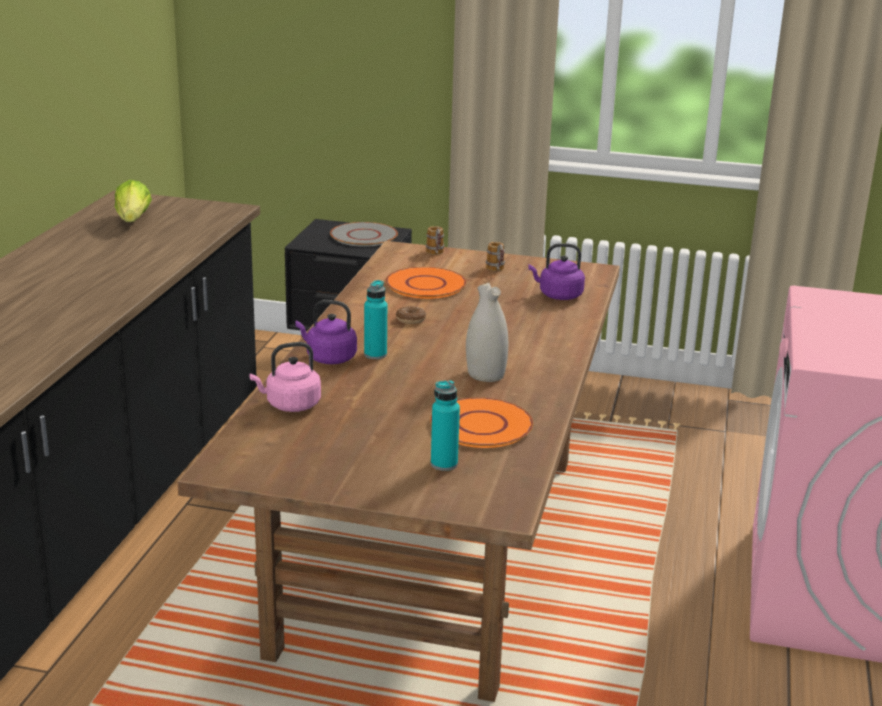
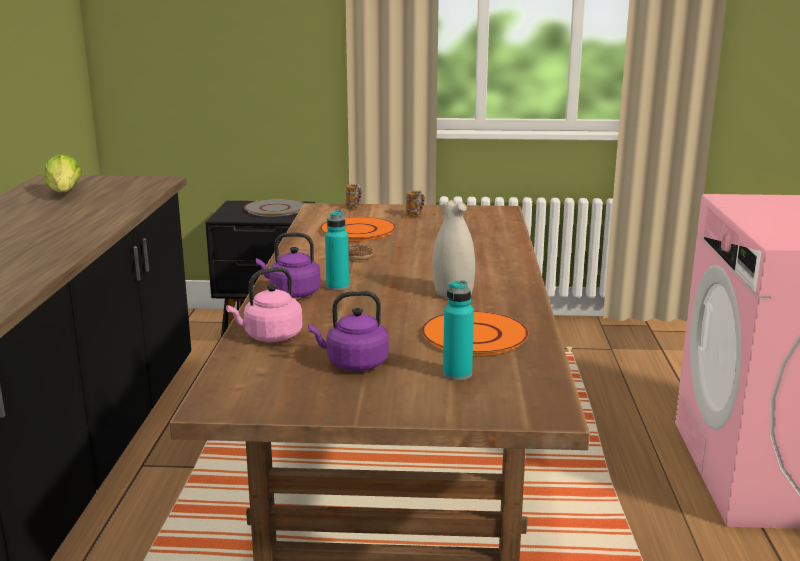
camera: 10 degrees left, 5 degrees down
purple kettle [528,243,585,300] -> purple kettle moved to [308,291,389,371]

